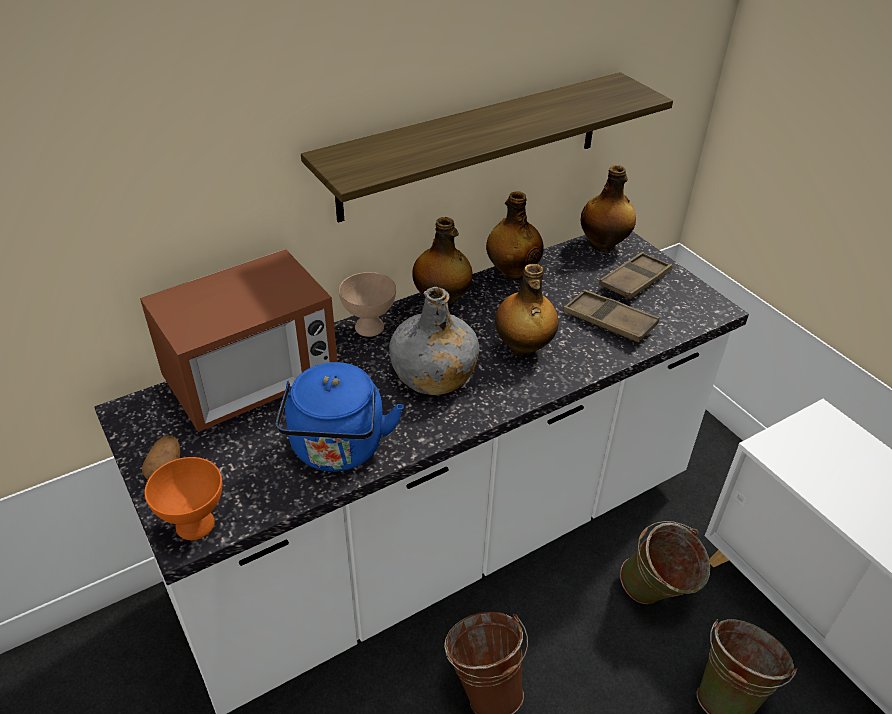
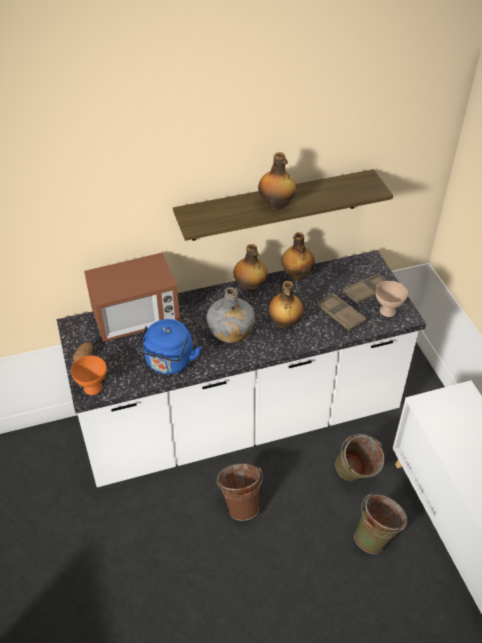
camera: 15 degrees right, 5 degrees up
beige bowl [339,272,396,337] -> beige bowl moved to [375,281,408,317]
bottle [580,165,636,252] -> bottle moved to [258,152,296,210]

